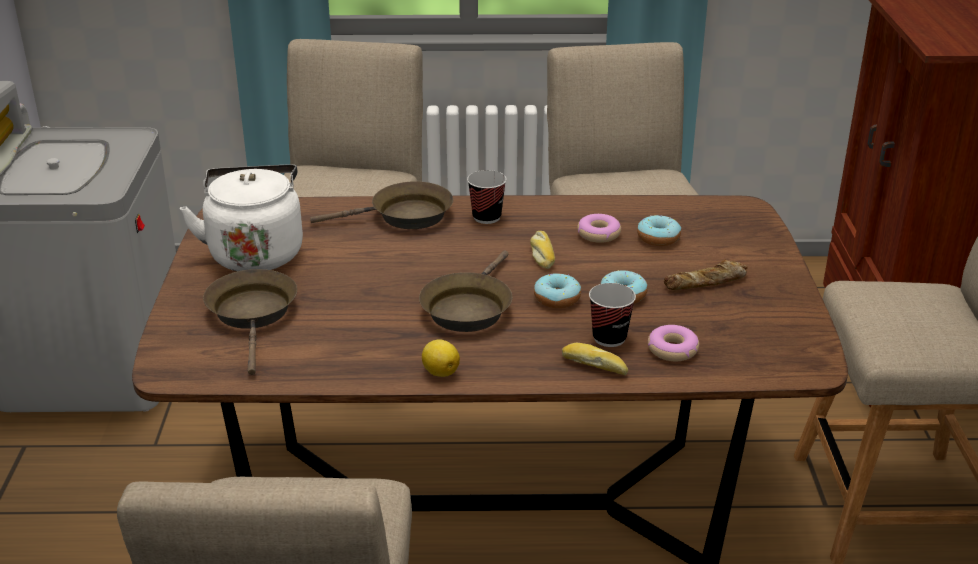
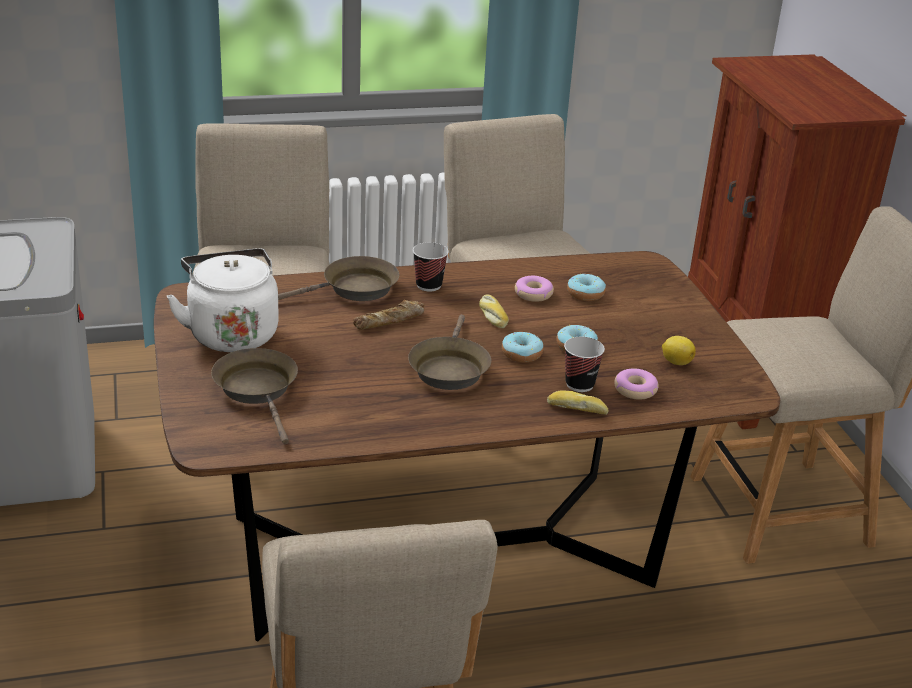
camera: 15 degrees left, 0 degrees up
lemon [422,339,460,377] -> lemon moved to [662,336,696,365]
bread [664,259,748,290] -> bread moved to [353,300,425,330]

